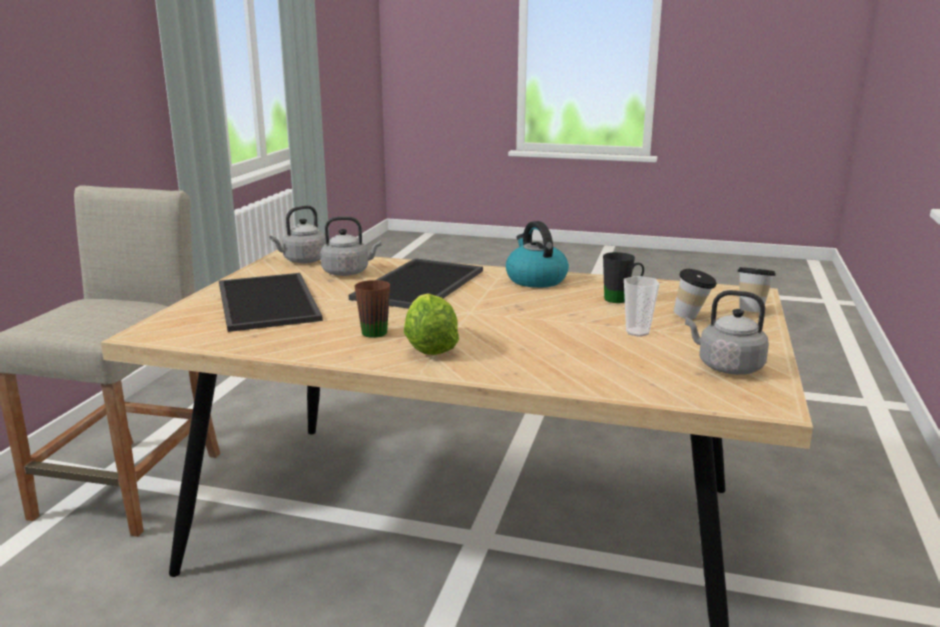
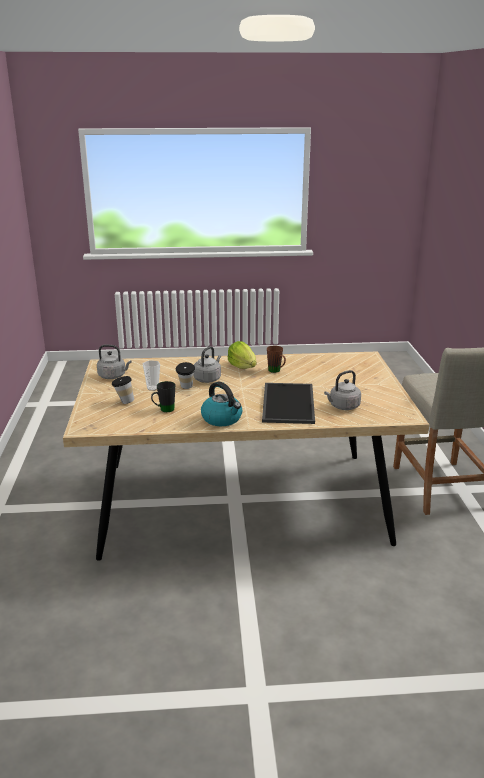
camera: 160 degrees right, 5 degrees up
tray [219,273,323,332] -> none
grey kettle [269,205,326,263] -> grey kettle moved to [194,346,221,383]
cup [738,267,776,312] -> cup moved to [176,362,195,389]

